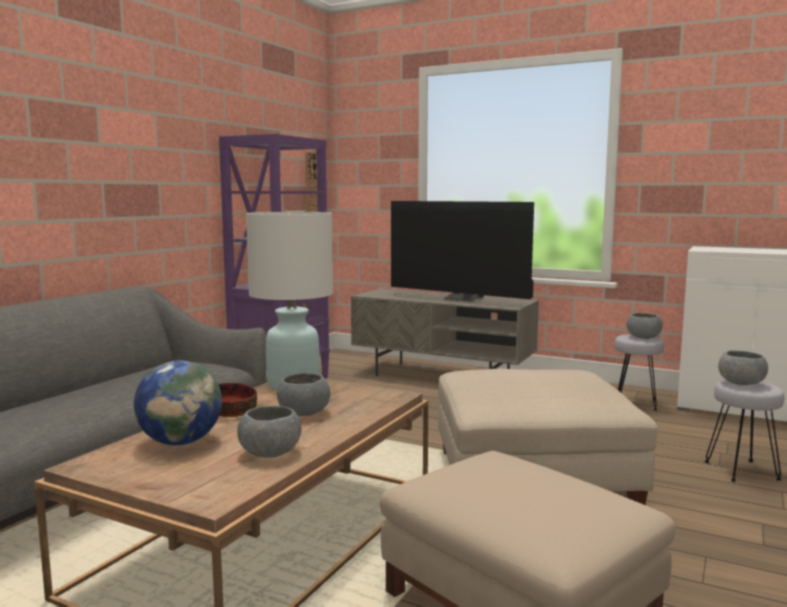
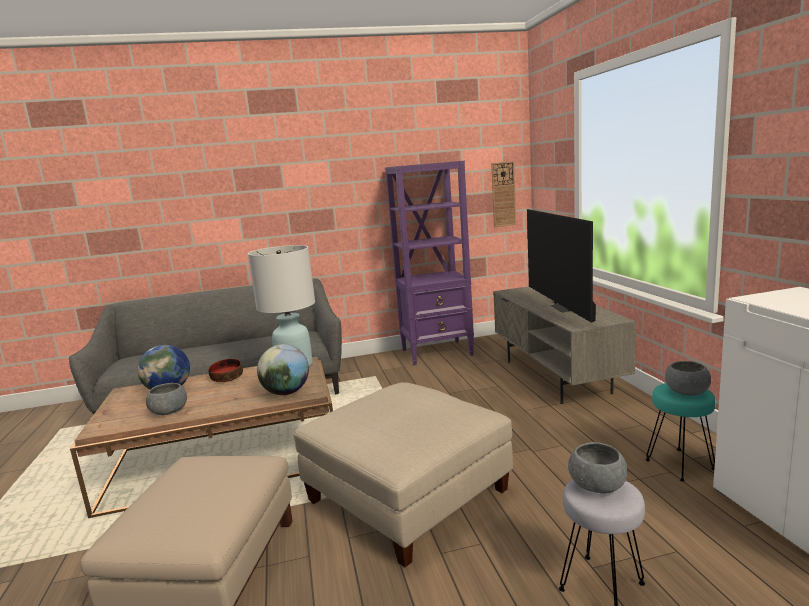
camera: 50 degrees right, 5 degrees up
grey bowl [277,373,330,416] -> none
grey stool [615,334,664,411] -> turquoise stool [645,383,716,482]
none -> globe [257,344,309,395]

